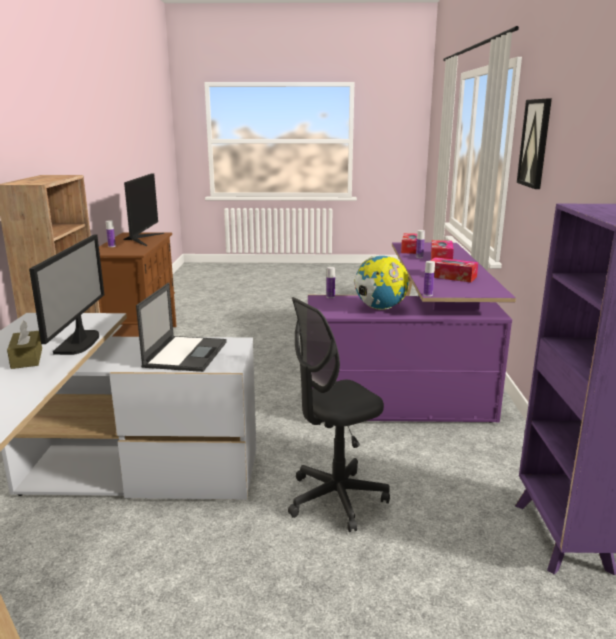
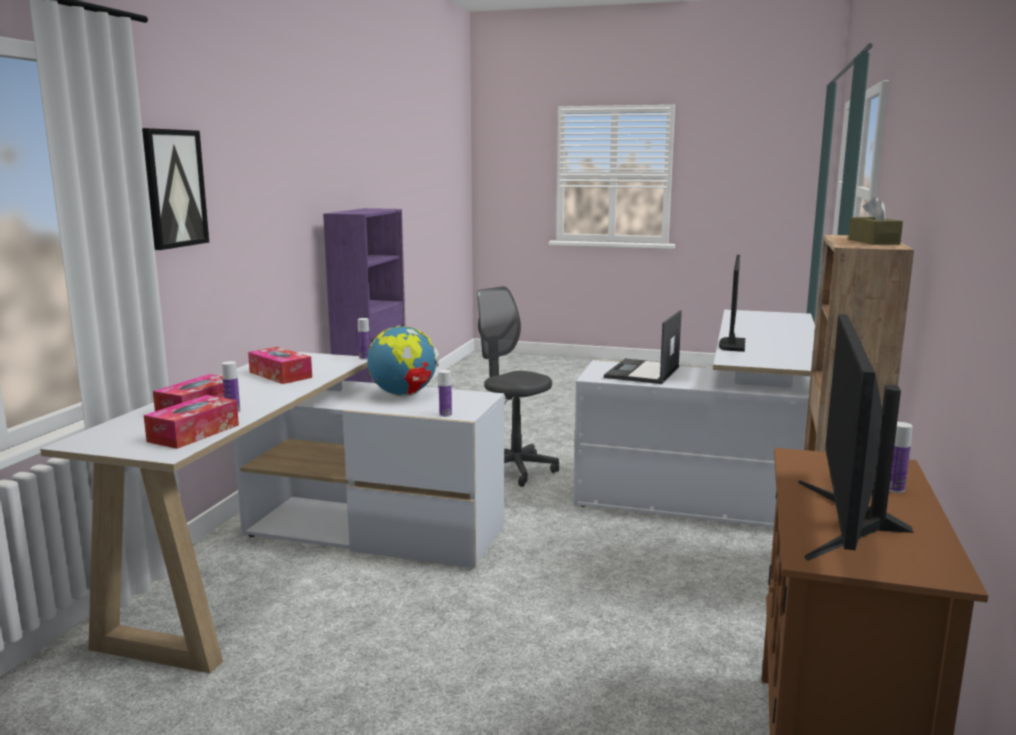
camera: 165 degrees left, 5 degrees down
brown tissue box [7,320,42,369] -> brown tissue box moved to [849,196,903,245]
grey office chair [288,297,390,532] -> grey office chair turned 120 degrees counterclockwise [477,286,559,487]
purple desk [308,242,516,423] -> white desk [40,352,504,673]

